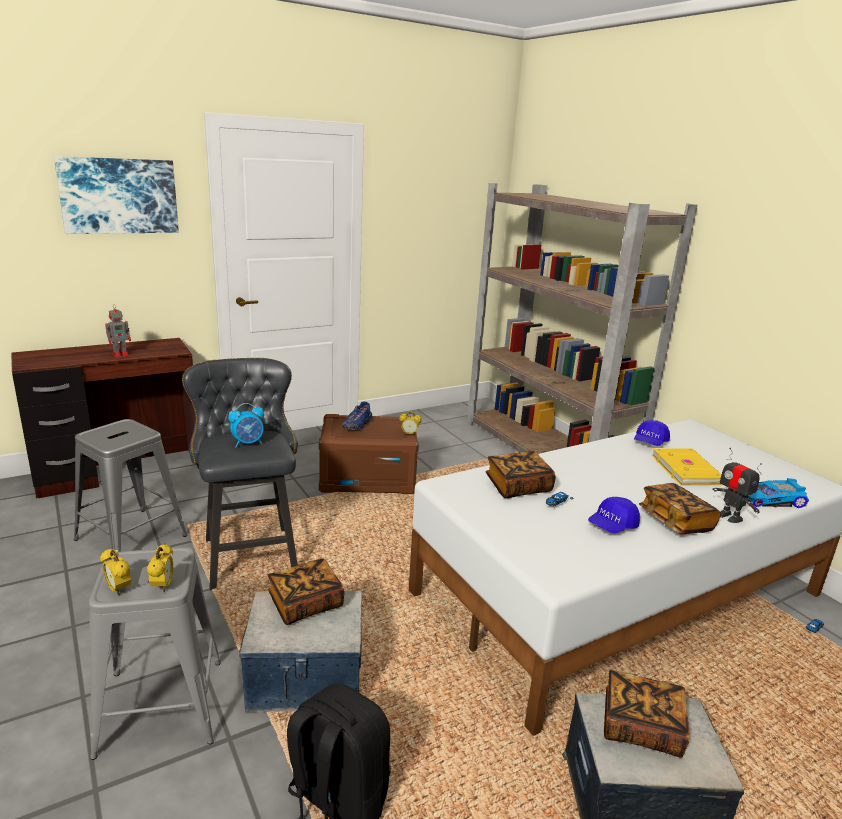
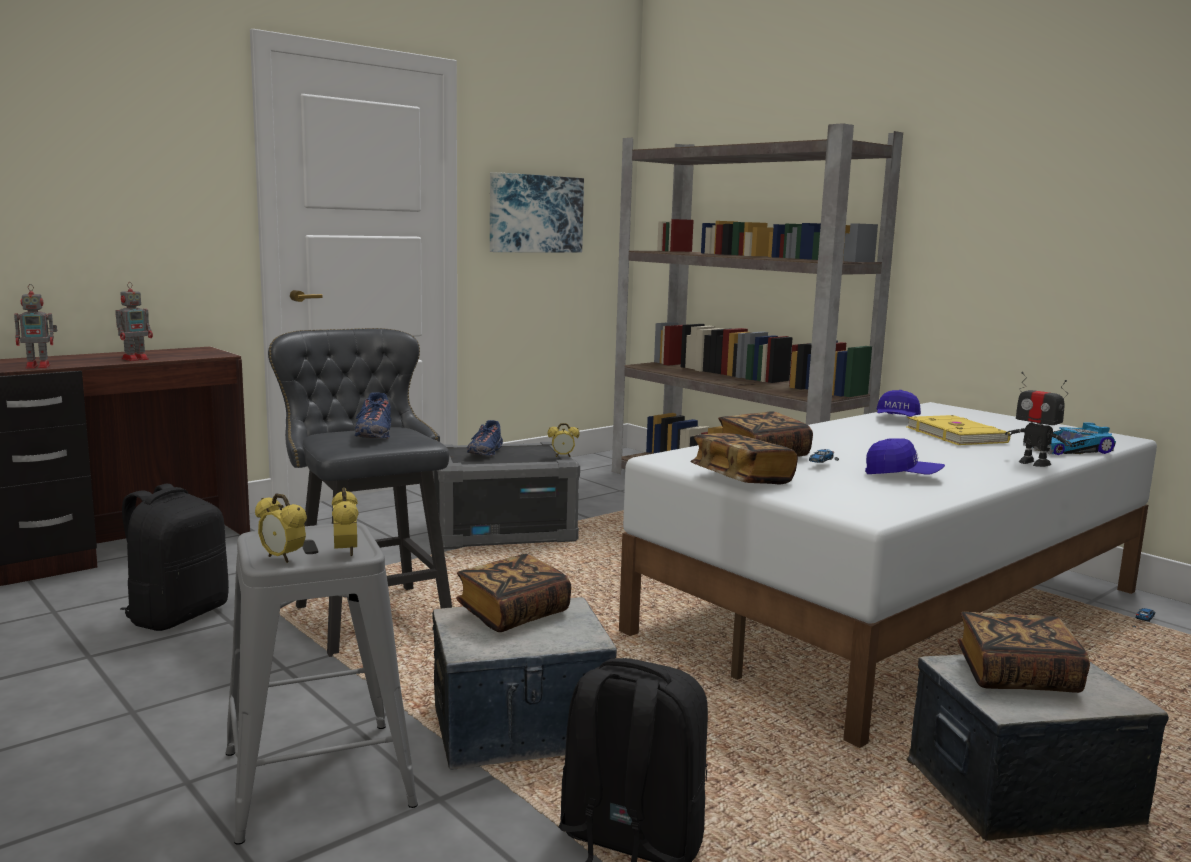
camera: 10 degrees left, 10 degrees down
picture [54,156,179,234] -> picture moved to [490,172,584,253]
grey stool [74,419,187,552] -> black backpack [120,483,229,631]
alarm clock [228,403,264,447] -> blue shoe [355,392,391,439]
brown storage box [319,414,419,494] -> grey storage box [432,442,580,550]
blue cap [588,497,640,533] -> blue cap turned 105 degrees counterclockwise [865,438,945,474]
book [639,483,721,534] -> book moved to [691,433,798,484]
none -> toy robot [14,284,57,369]

